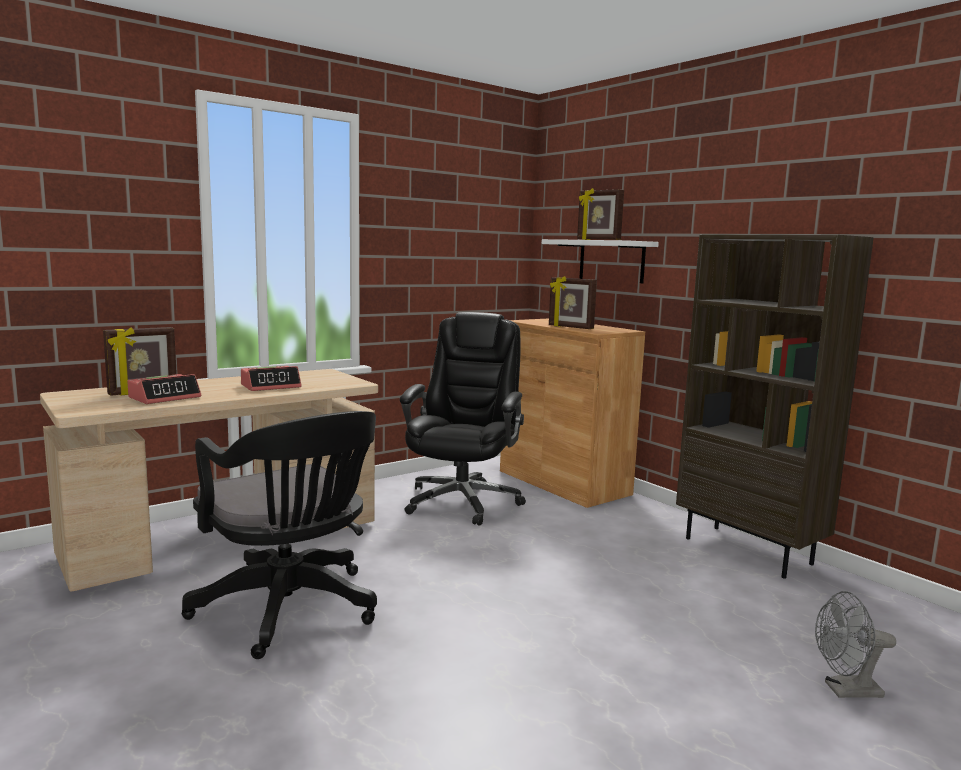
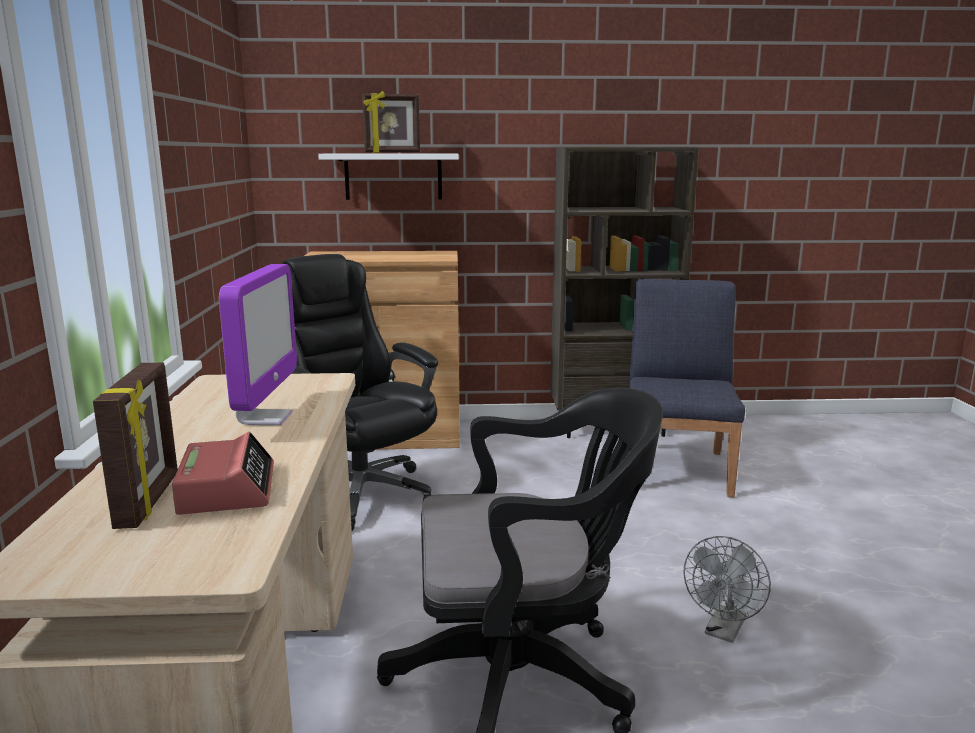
camera: 55 degrees left, 5 degrees up
alarm clock [241,366,302,391] -> monitor [219,264,297,425]
picture frame [549,276,597,329] -> none
grey fan [815,591,896,698] -> grey fan moved to [684,536,771,643]
none -> blue chair [629,279,745,498]

